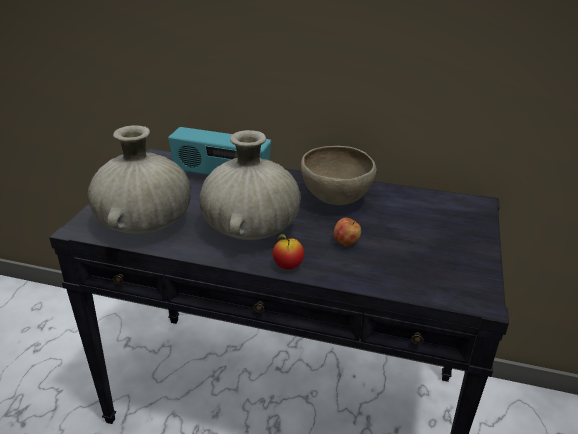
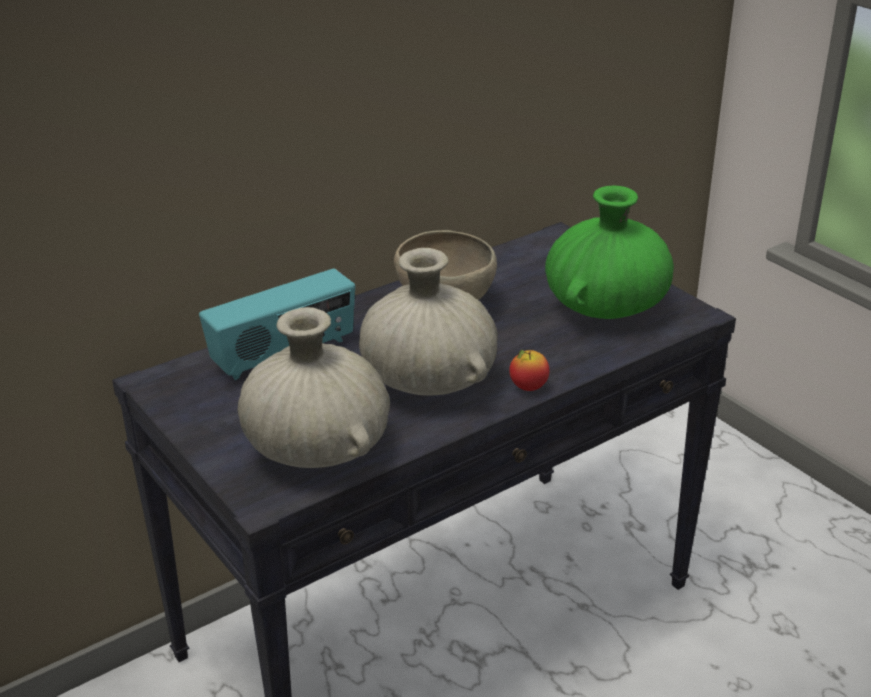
camera: 50 degrees left, 0 degrees up
apple [334,218,361,246] -> none
none -> green vase [545,186,674,319]

